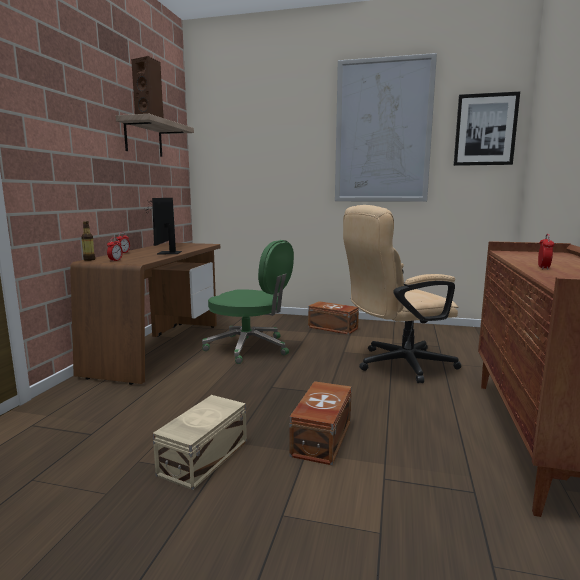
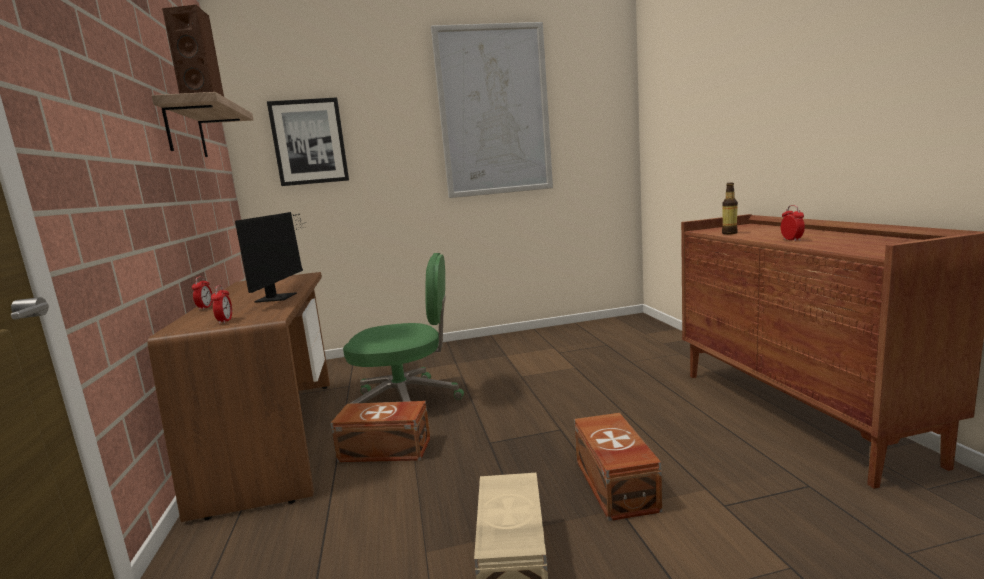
camera: 25 degrees left, 0 degrees up
bottle [81,221,95,261] -> bottle moved to [722,182,738,234]
monitor [145,198,182,254] -> monitor turned 150 degrees counterclockwise [235,212,307,303]
brown storage box [308,301,359,335] -> brown storage box moved to [331,401,430,462]
beige office chair [343,205,461,383] -> none
picture [454,92,520,166] -> picture moved to [267,97,349,186]

